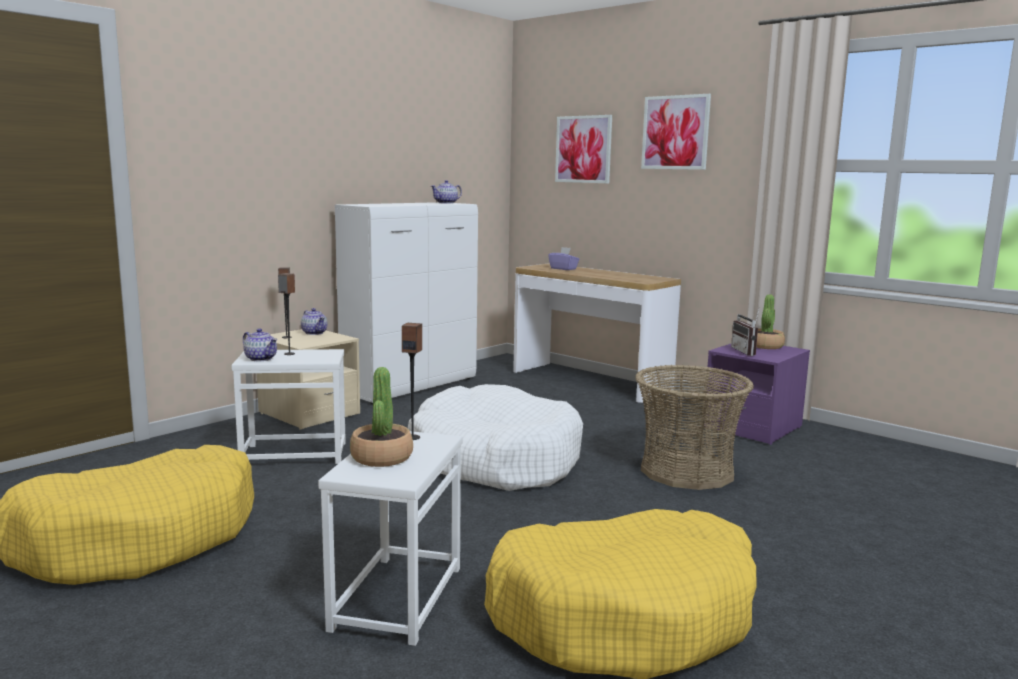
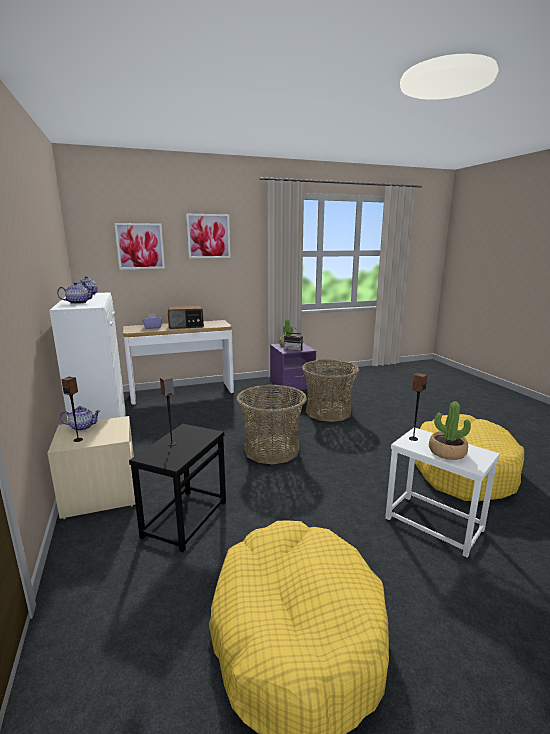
camera: 60 degrees left, 5 degrees up
white side table [231,349,346,464] -> black side table [129,424,226,552]
teapot [243,328,277,361] -> teapot moved to [57,282,95,304]
white dog bed [408,384,583,491] -> basket [236,385,307,464]
none -> radio [168,306,204,329]

